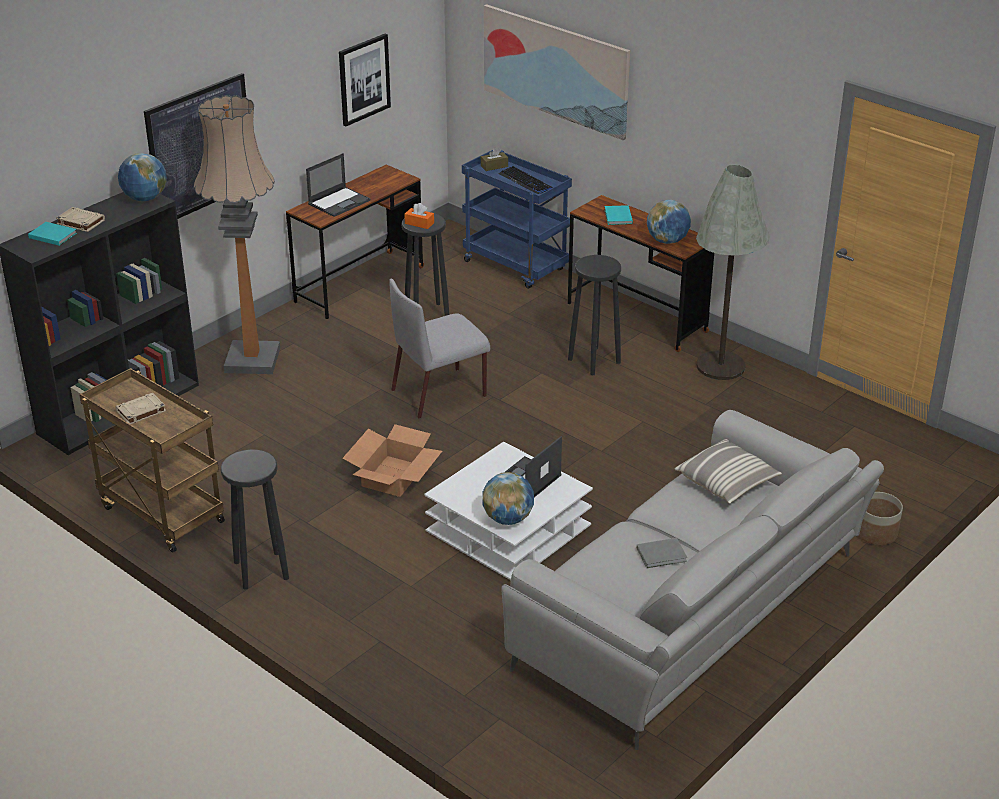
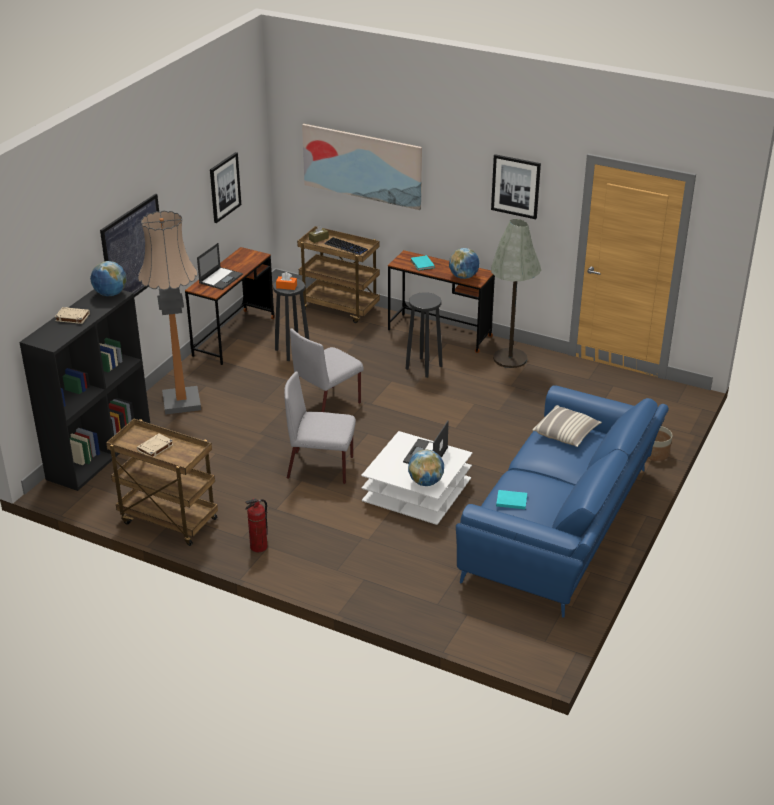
camera: 15 degrees left, 0 degrees up
turquoise book [28,222,77,246] -> turquoise book moved to [496,490,527,509]
black stool [221,449,289,590] -> fire extinguisher [245,498,268,552]
cardboard box [342,424,442,497] -> grey chair [284,371,356,484]
blue cart [462,150,572,289] -> brown cart [297,226,380,323]
grey sofa [501,410,884,750] -> blue sofa [456,385,669,618]
grey book [637,538,687,568] -> none
none -> picture [491,154,541,219]

